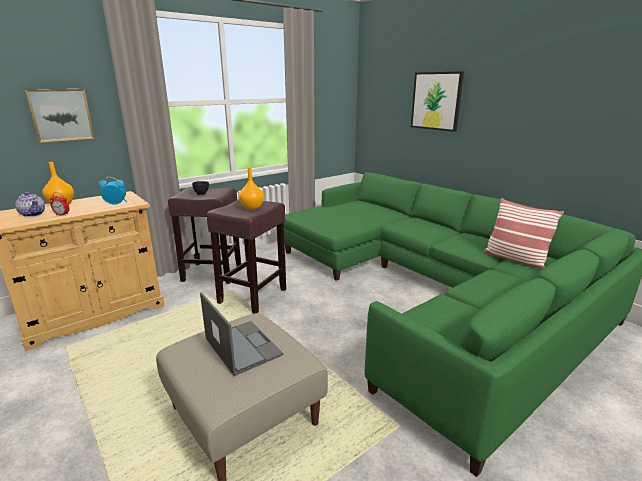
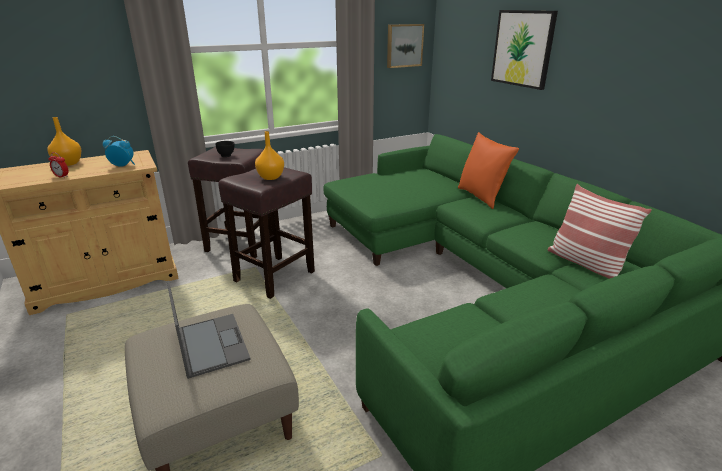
camera: 10 degrees right, 5 degrees up
teapot [15,192,45,217] -> none
picture [25,89,95,143] -> picture moved to [387,24,424,68]
none -> orange pillow [458,132,519,209]

